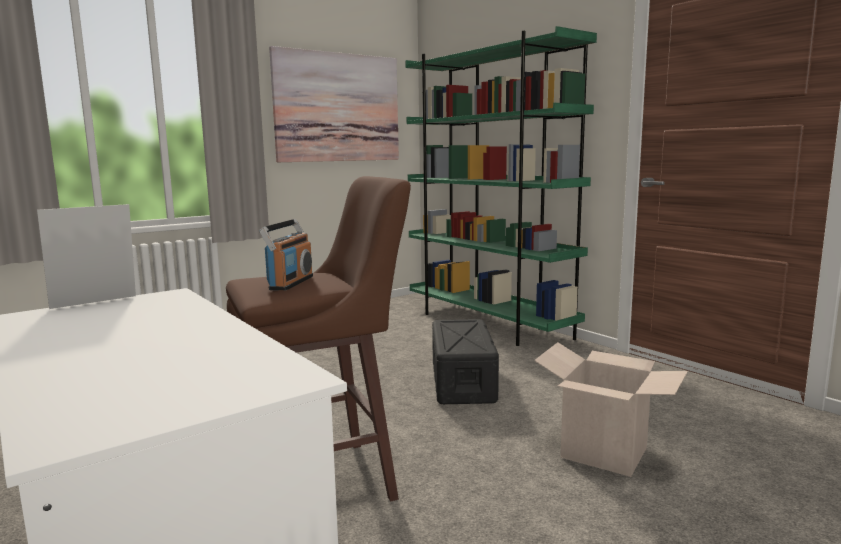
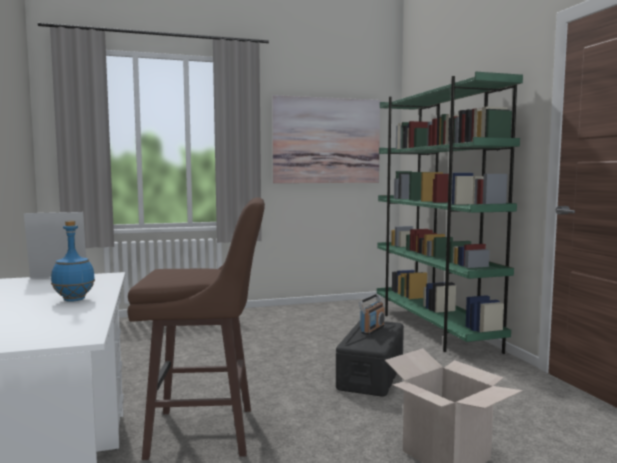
camera: 20 degrees right, 5 degrees down
radio [259,219,313,291] -> radio moved to [358,294,385,335]
none -> blue bottle [51,221,95,302]

